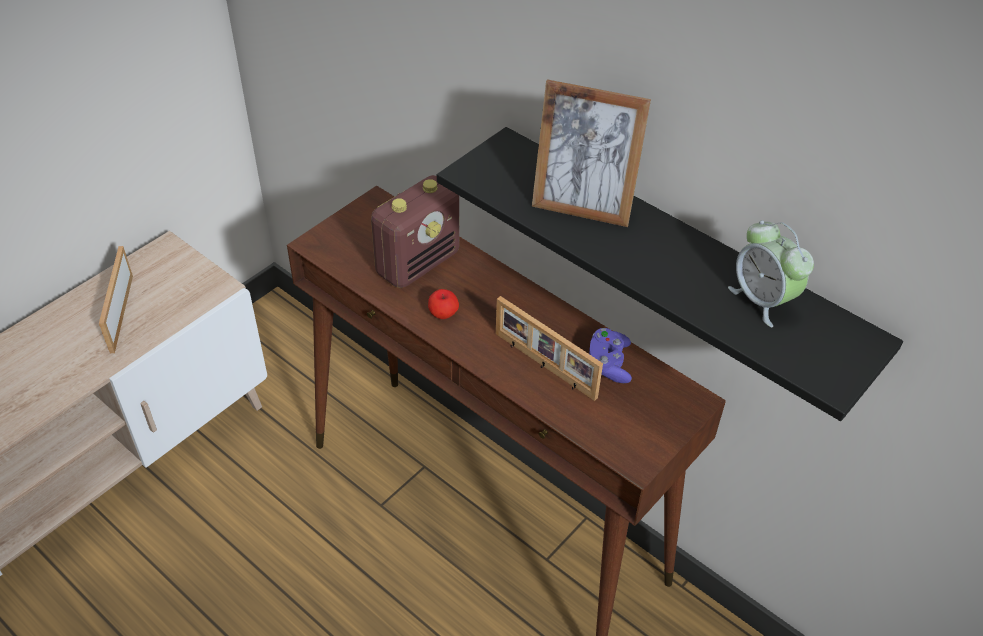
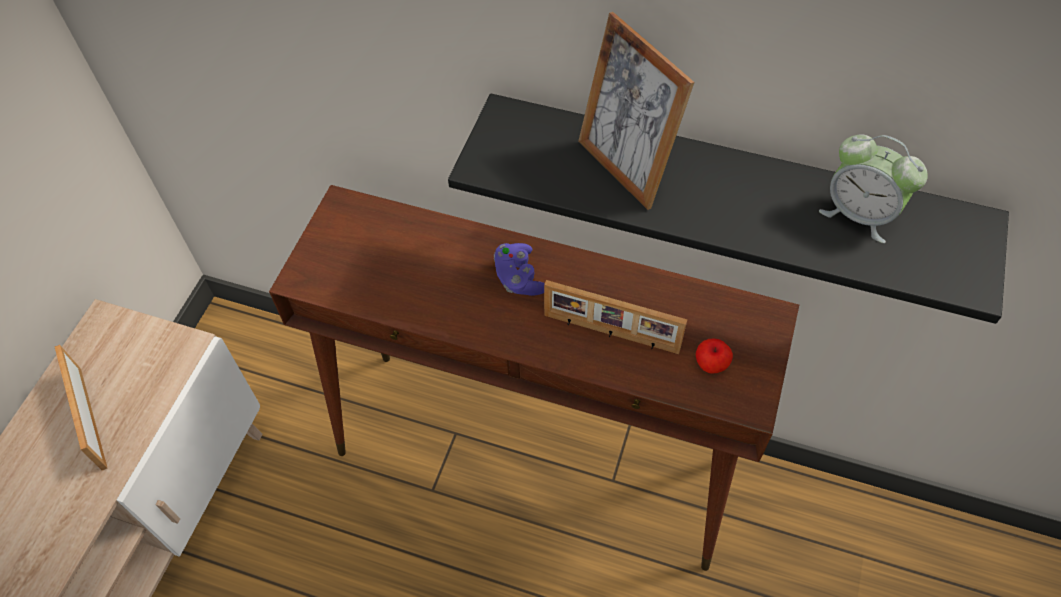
camera: 20 degrees left, 10 degrees up
radio [371,175,459,288] -> none
apple [428,289,459,319] -> apple moved to [696,338,733,374]
picture frame [532,79,651,227] -> picture frame turned 60 degrees clockwise [578,12,695,210]
purple game controller [589,328,632,383] -> purple game controller moved to [494,243,545,296]

